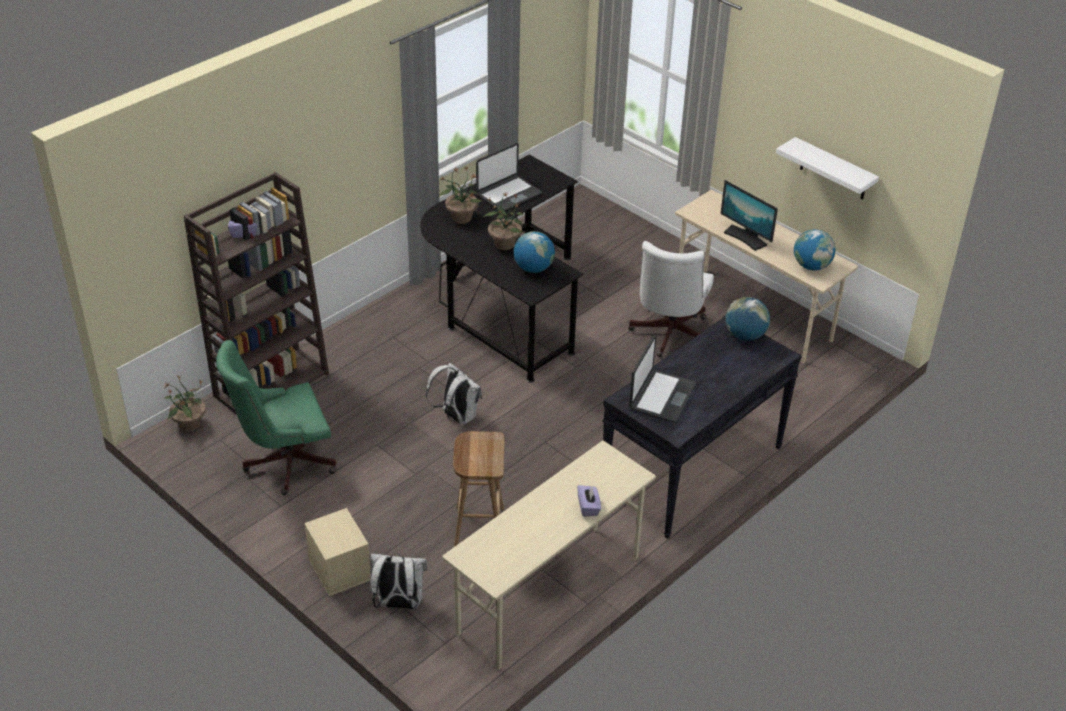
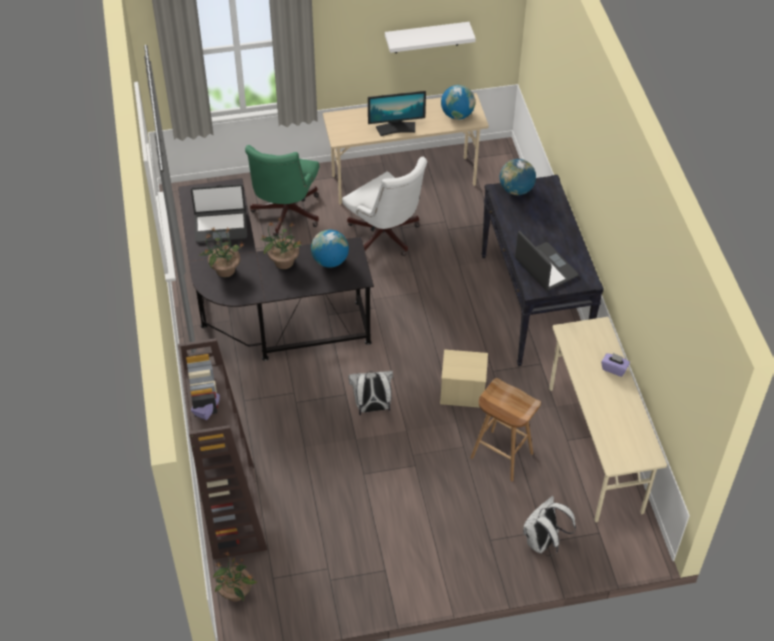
camera: 55 degrees left, 10 degrees up
green office chair [216,340,336,495] -> green office chair moved to [245,145,319,236]
beige storage box [304,508,371,596] -> beige storage box moved to [440,349,488,408]
laptop [476,143,542,211] -> laptop turned 90 degrees clockwise [191,184,247,243]

